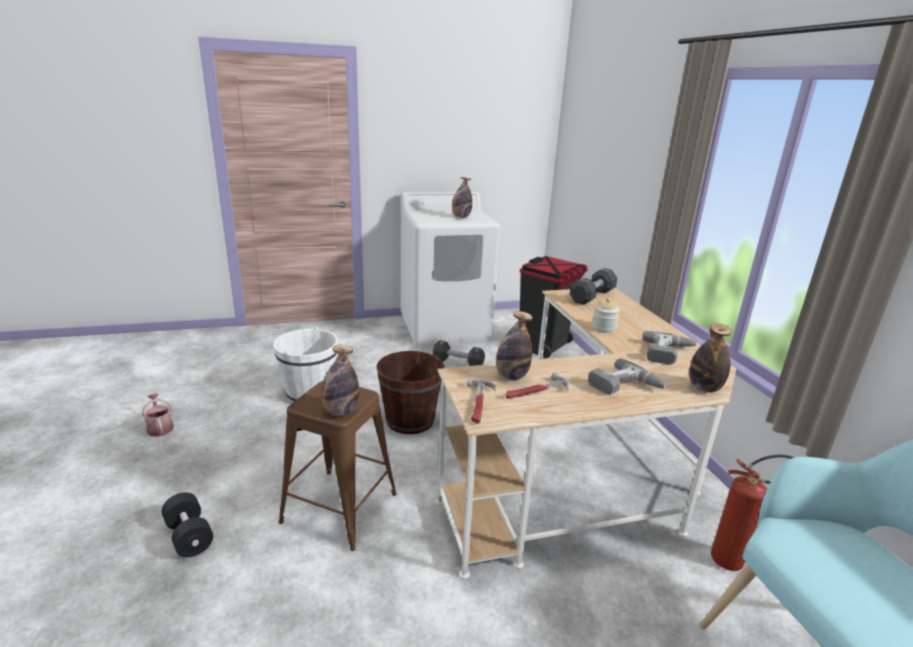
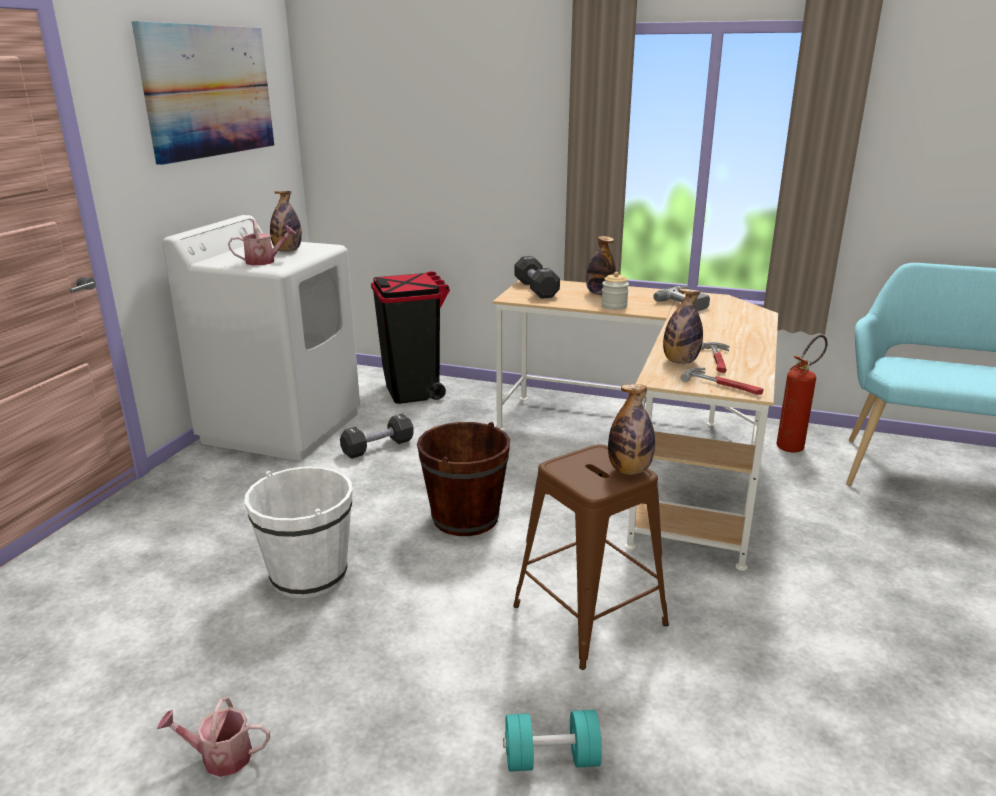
camera: 55 degrees left, 0 degrees up
black dumbbell [162,492,213,557] -> turquoise dumbbell [503,710,602,772]
power drill [588,358,666,395] -> none
bottle [689,323,732,393] -> bottle moved to [586,236,616,295]
none -> picture [132,21,274,165]
none -> watering can [228,219,296,265]

